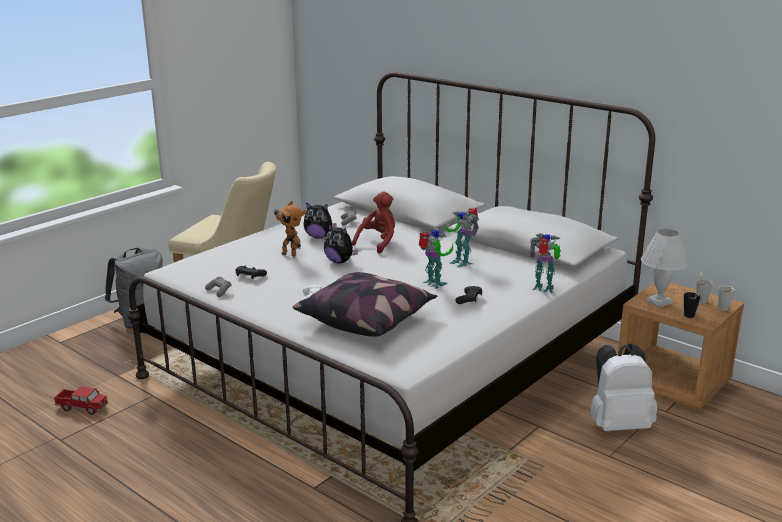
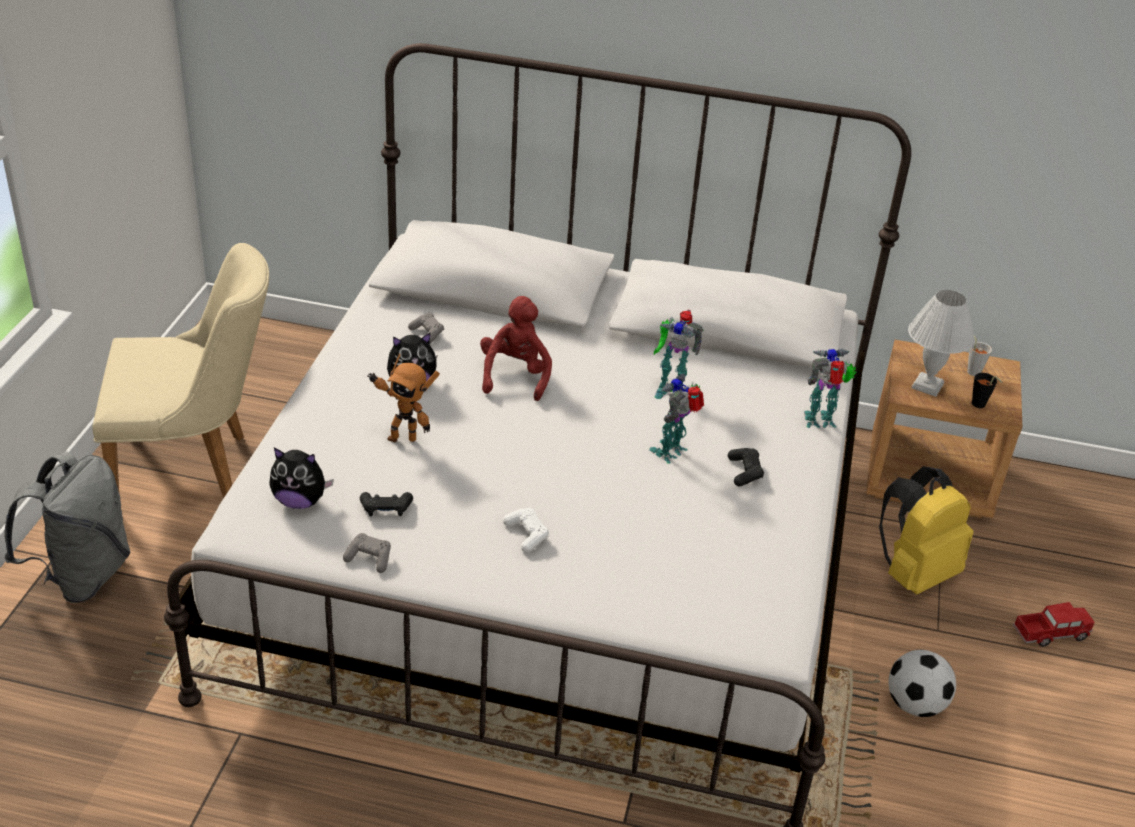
camera: 30 degrees left, 15 degrees up
toy truck [54,387,108,415] -> toy truck moved to [1013,602,1095,647]
pillow [293,272,438,337] -> none
plush toy [324,223,358,264] -> plush toy moved to [269,448,334,509]
toy robot [419,228,453,289] -> toy robot turned 75 degrees counterclockwise [649,374,704,464]
white backpack [590,344,657,431] -> yellow backpack [879,466,973,594]
grey cup [718,286,735,311] -> none
none -> football [888,650,956,717]

